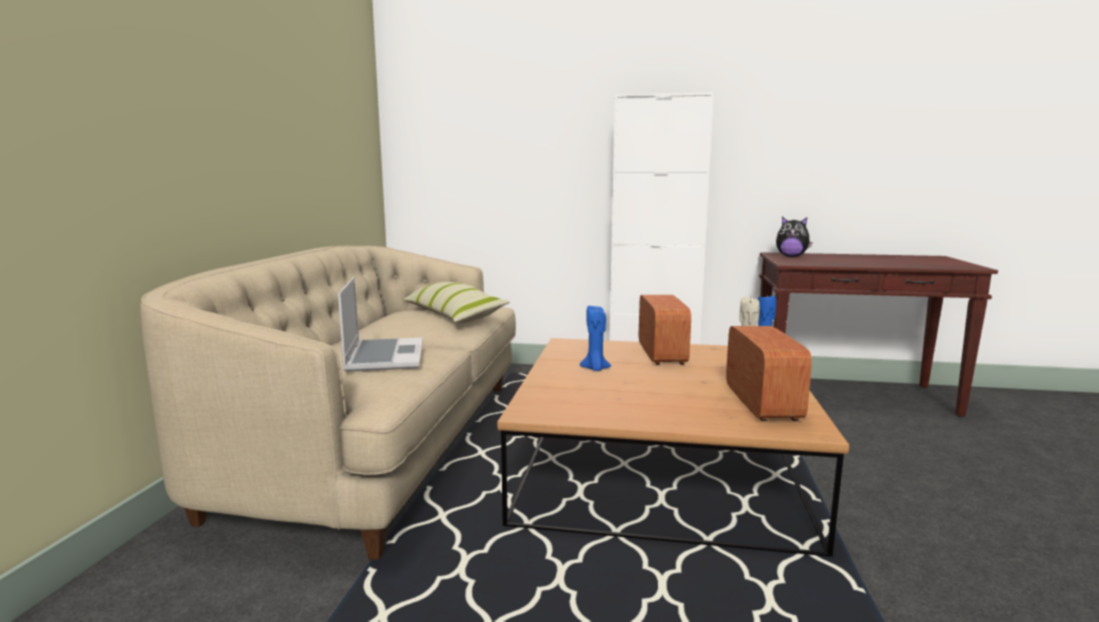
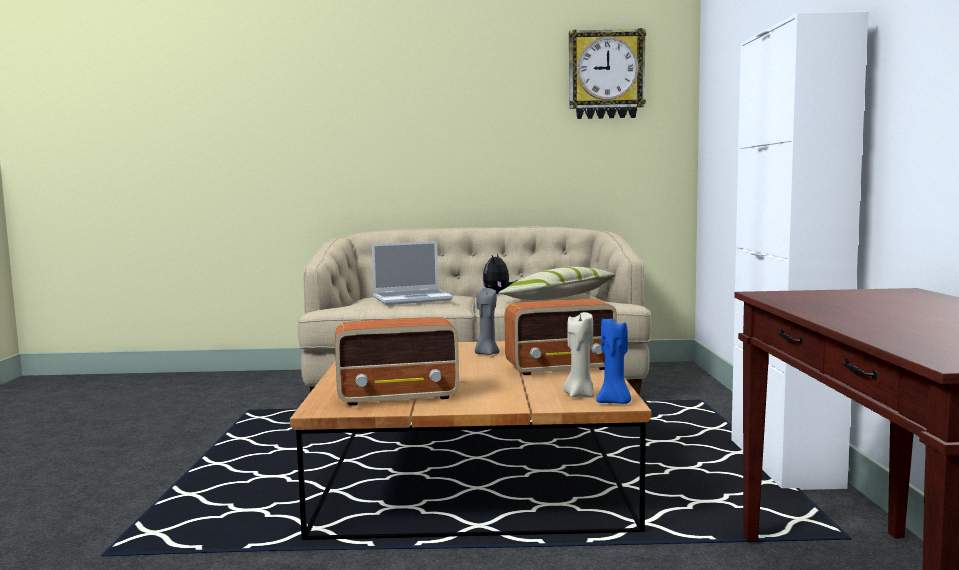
camera: 80 degrees right, 5 degrees down
blue candle [580,306,611,371] -> grey candle [475,287,499,355]
plush toy [776,217,813,257] -> plush toy moved to [483,253,518,294]
none -> wall clock [569,28,646,119]

